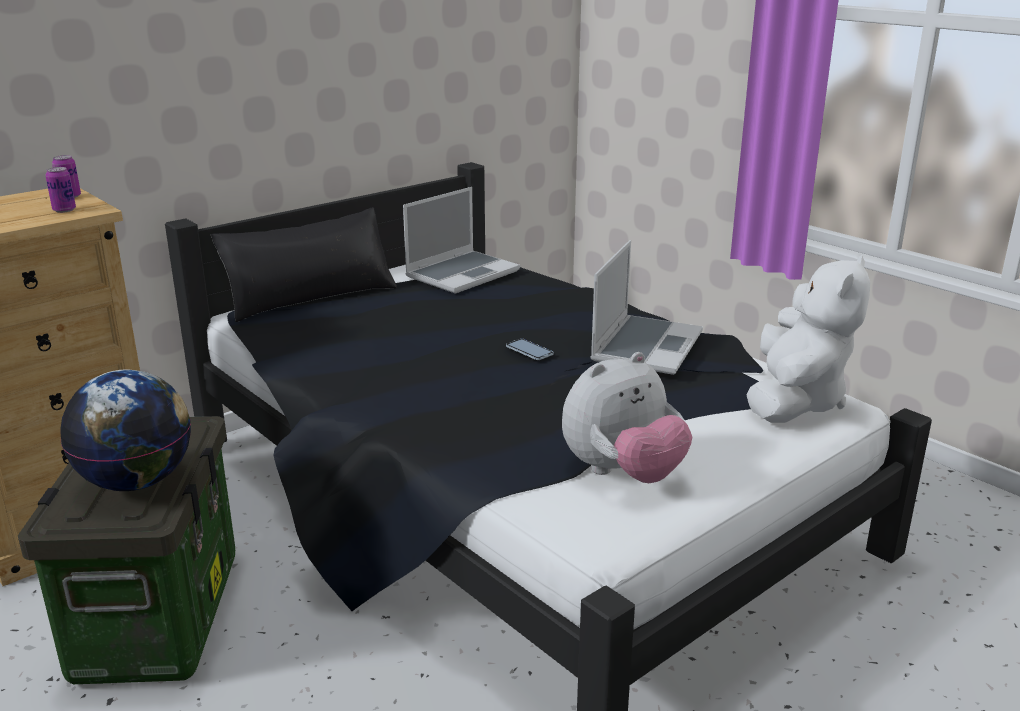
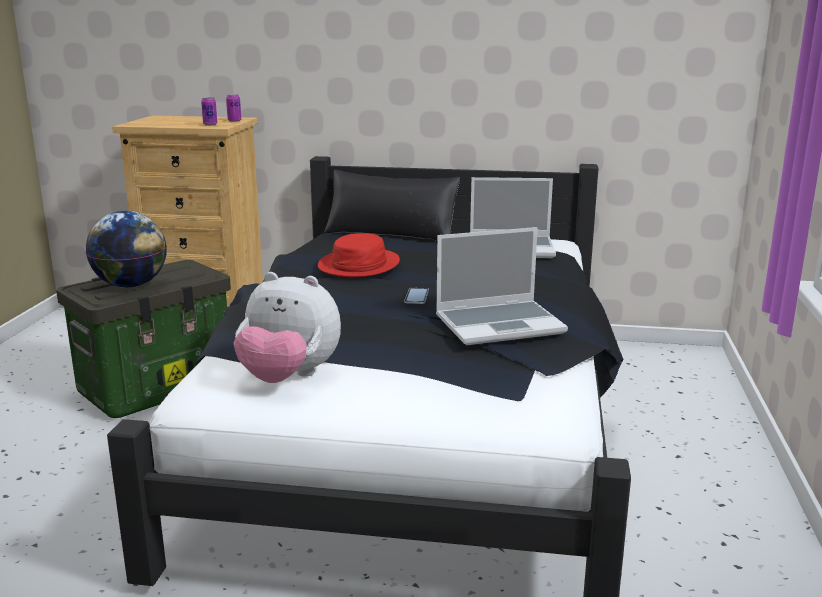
camera: 50 degrees right, 5 degrees down
white plush toy [746,255,870,423] -> none
none -> red hat [318,233,400,277]

